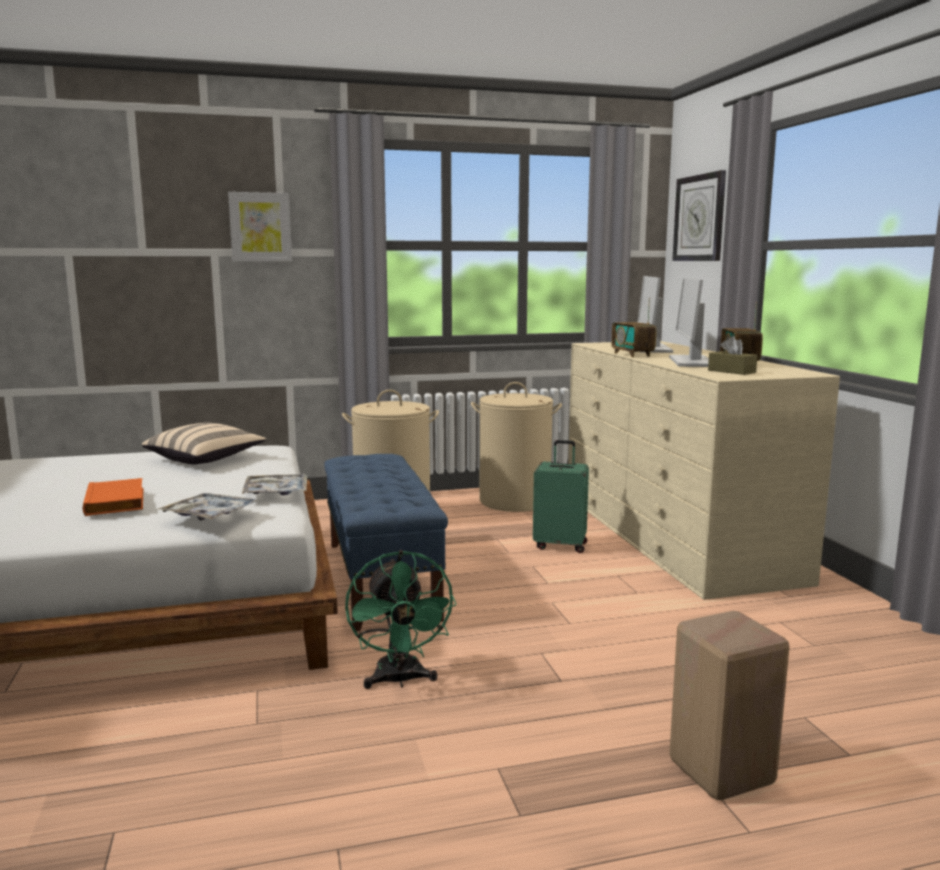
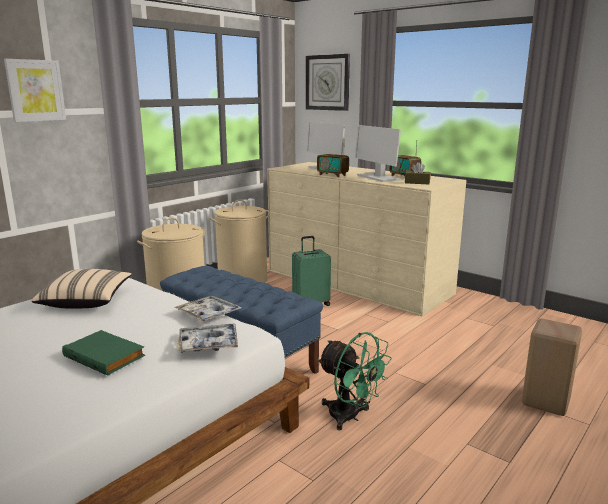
camera: 35 degrees left, 5 degrees up
orange book [83,478,143,516] -> green book [62,330,145,376]

